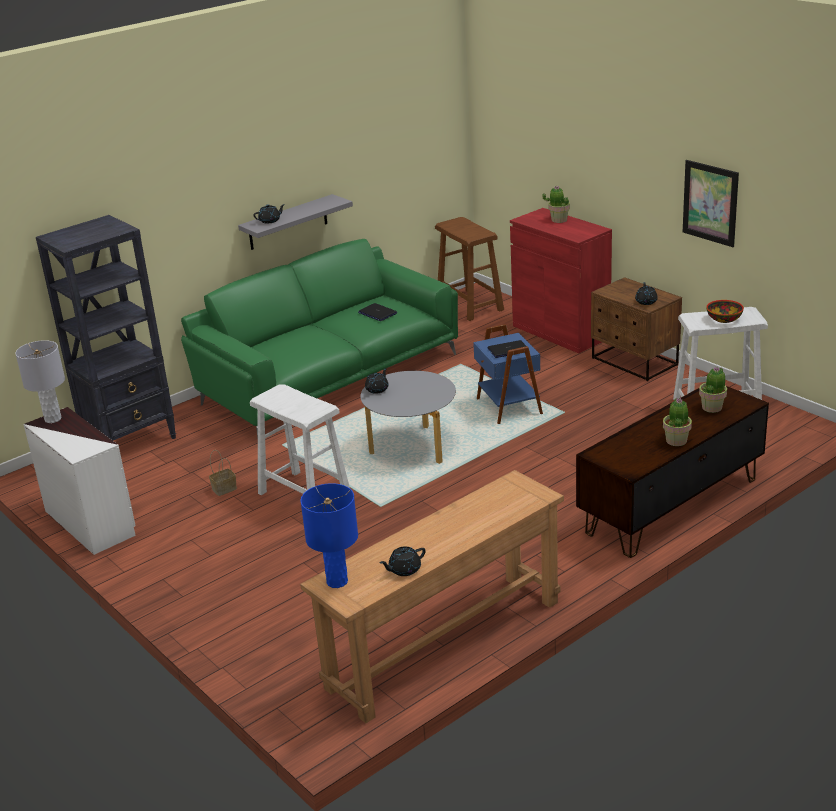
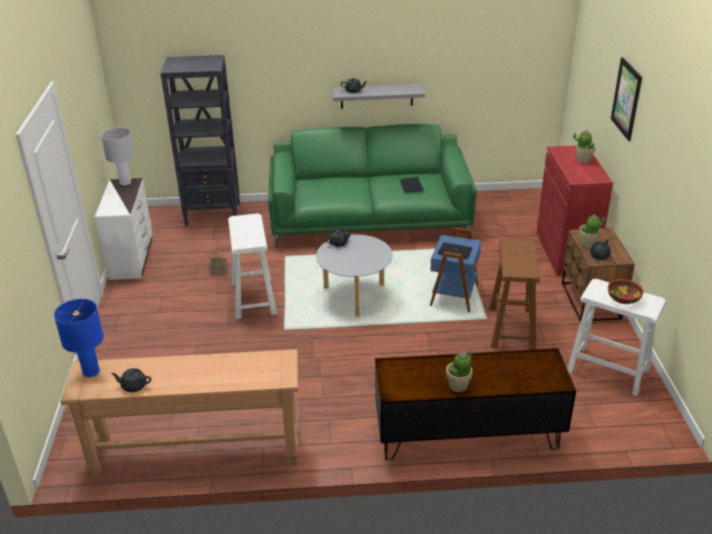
camera: 35 degrees right, 5 degrees up
brown stool [435,217,504,321] -> brown stool moved to [489,239,540,350]
picture [683,160,739,247] -> picture moved to [611,57,642,141]
potted plant [699,366,727,413] -> potted plant moved to [579,215,605,248]

